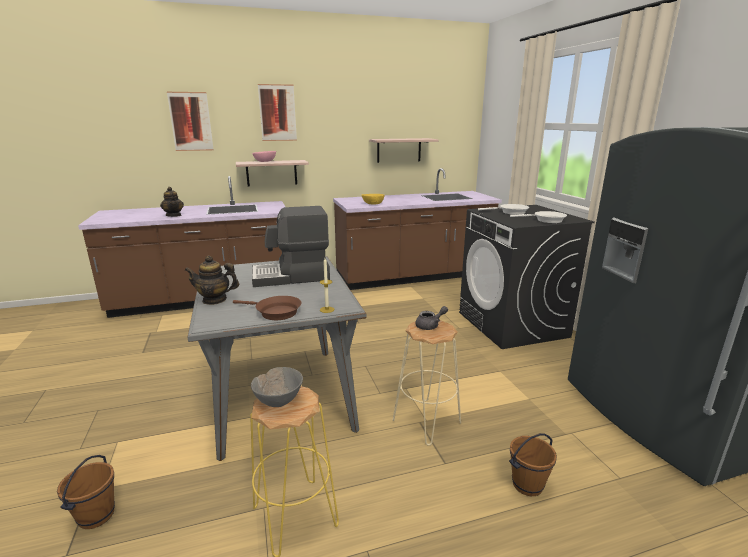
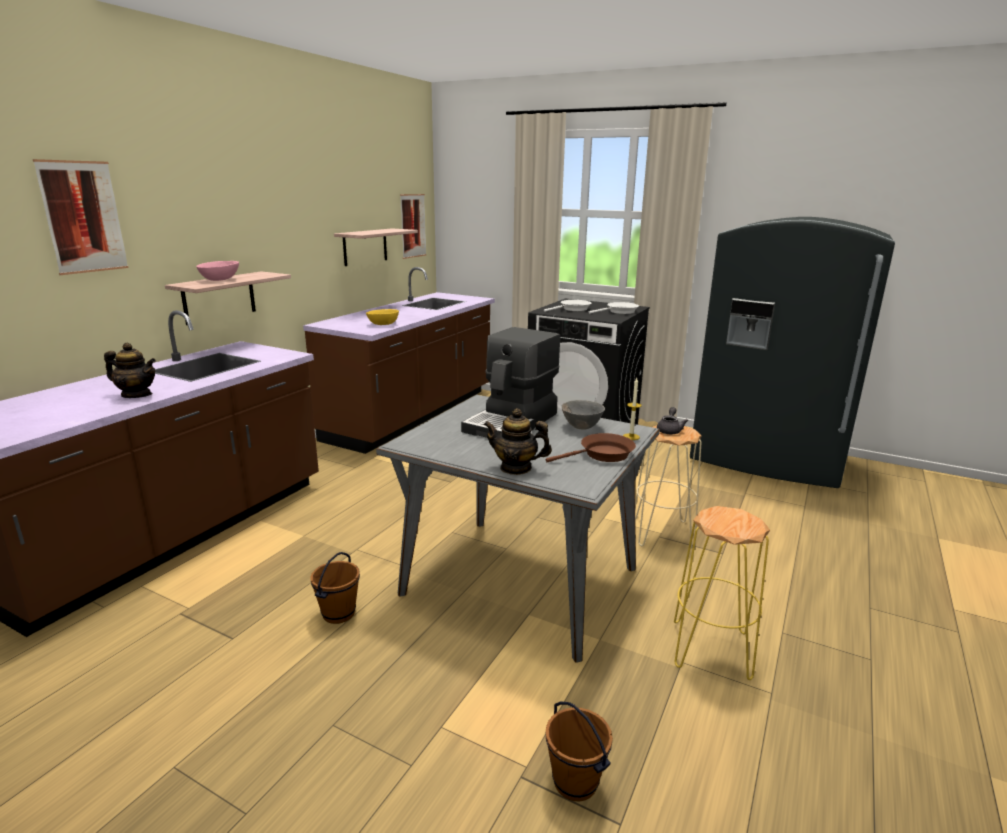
camera: 45 degrees left, 0 degrees up
teapot [185,255,239,305] -> teapot turned 60 degrees clockwise [483,409,552,475]
grey bowl [251,367,303,407] -> grey bowl moved to [562,400,605,430]
picture [258,84,297,141] -> picture moved to [400,194,427,259]
brown bucket [509,433,557,496] -> brown bucket moved to [310,552,360,624]

